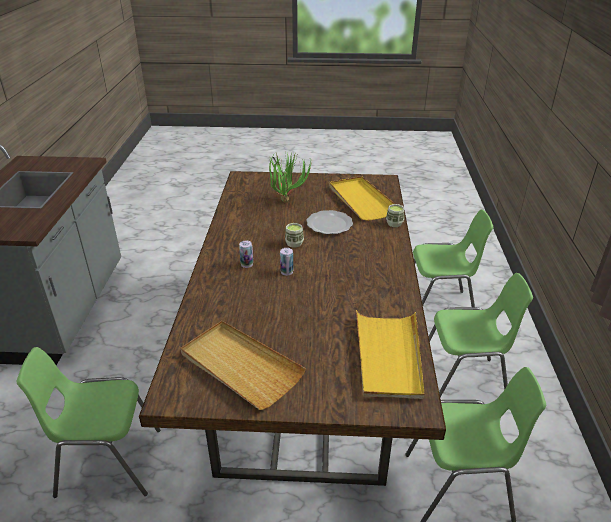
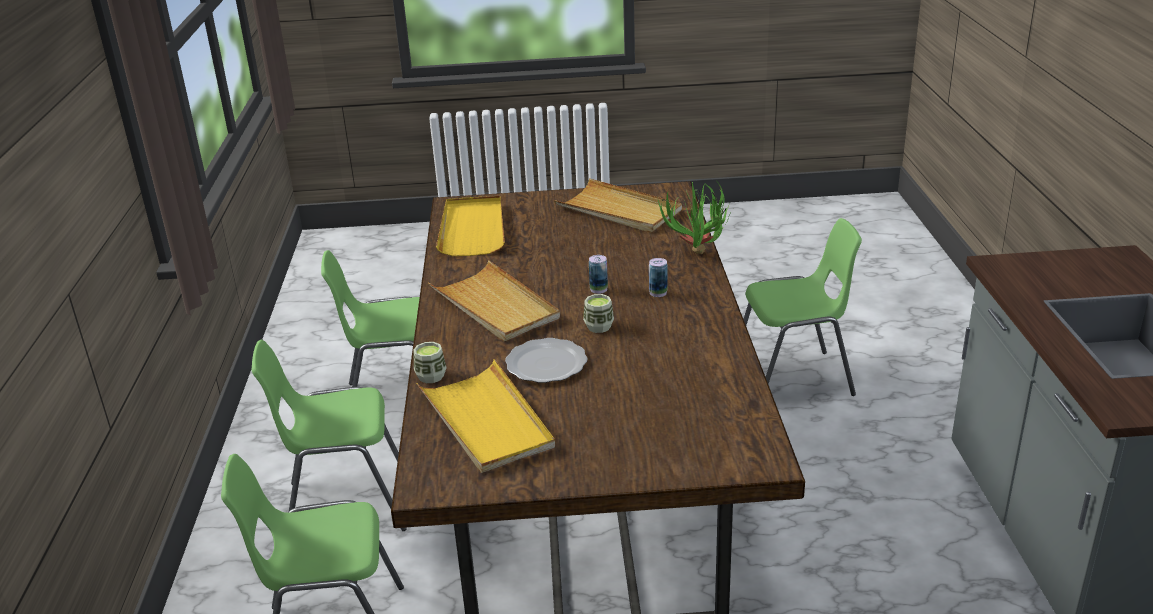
camera: 175 degrees right, 5 degrees down
potted plant [269,152,312,203] -> potted plant moved to [658,180,729,254]
none -> beige tray [428,260,560,341]

